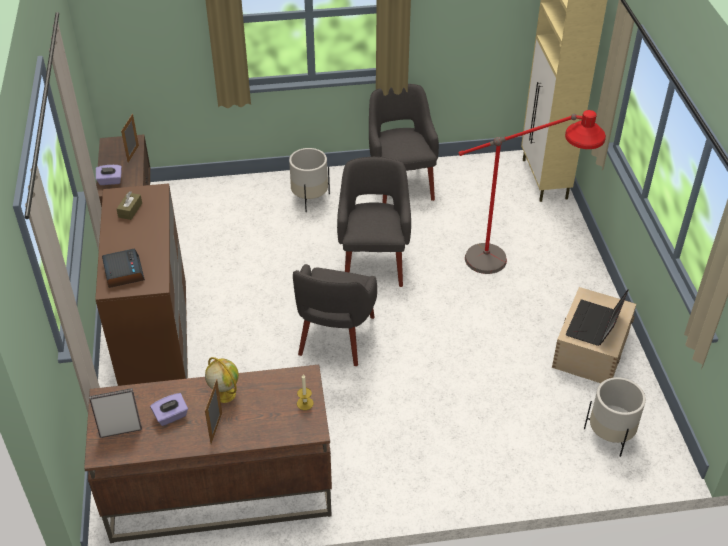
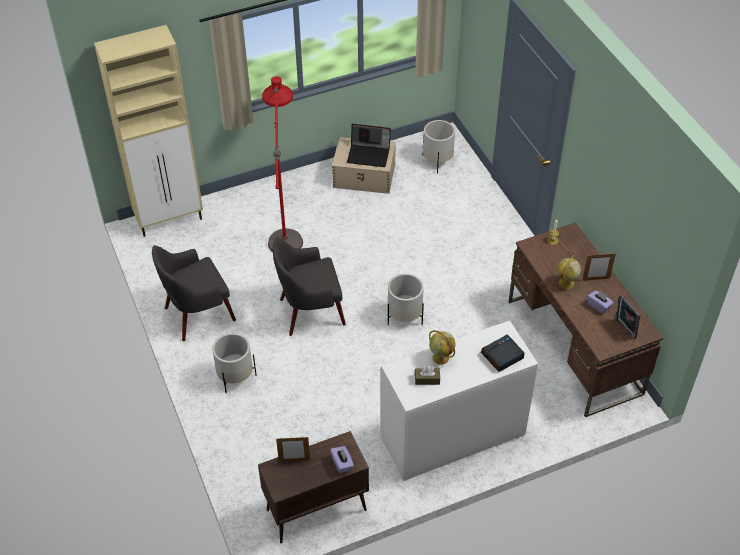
camera: 105 degrees left, 5 degrees up
brown dresser [95,183,188,386] -> white dresser [380,320,538,481]
grey armchair [293,264,377,366] -> white planter [388,274,424,325]
none -> globe [429,330,455,365]

